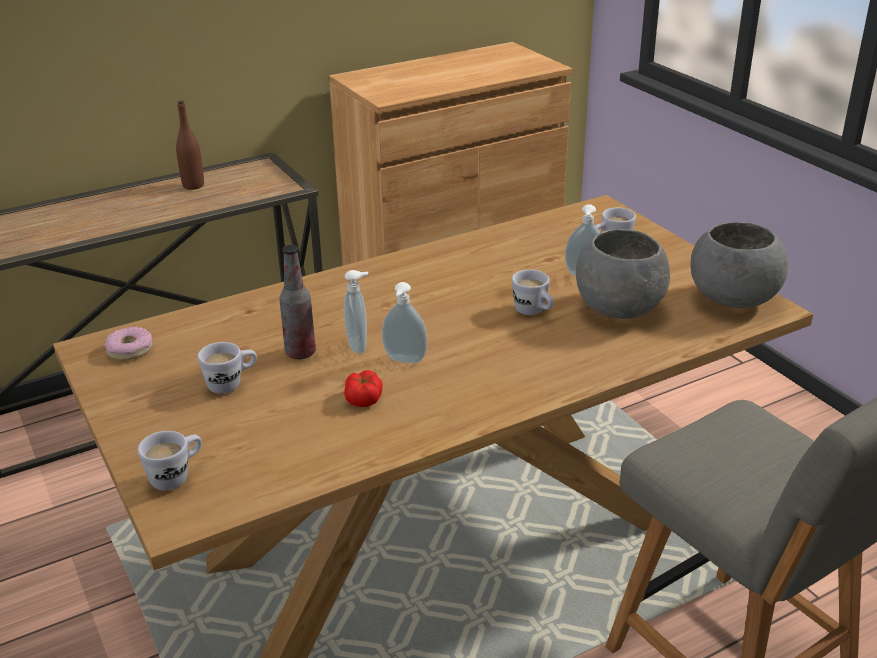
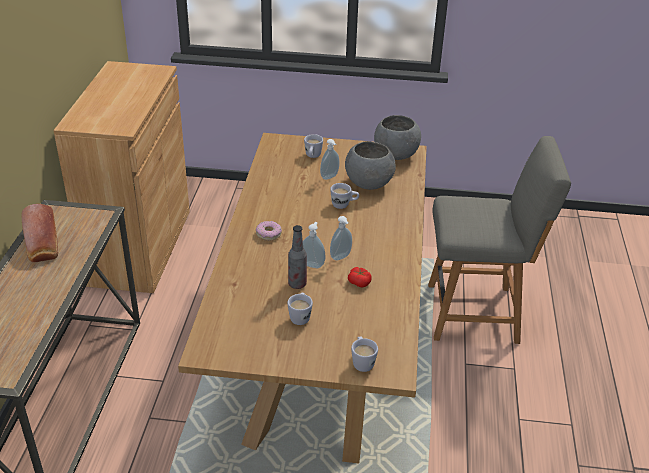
camera: 55 degrees left, 5 degrees up
donut [104,326,152,360] -> donut moved to [256,221,282,241]
brown bottle [176,101,204,190] -> bread [21,204,58,263]

